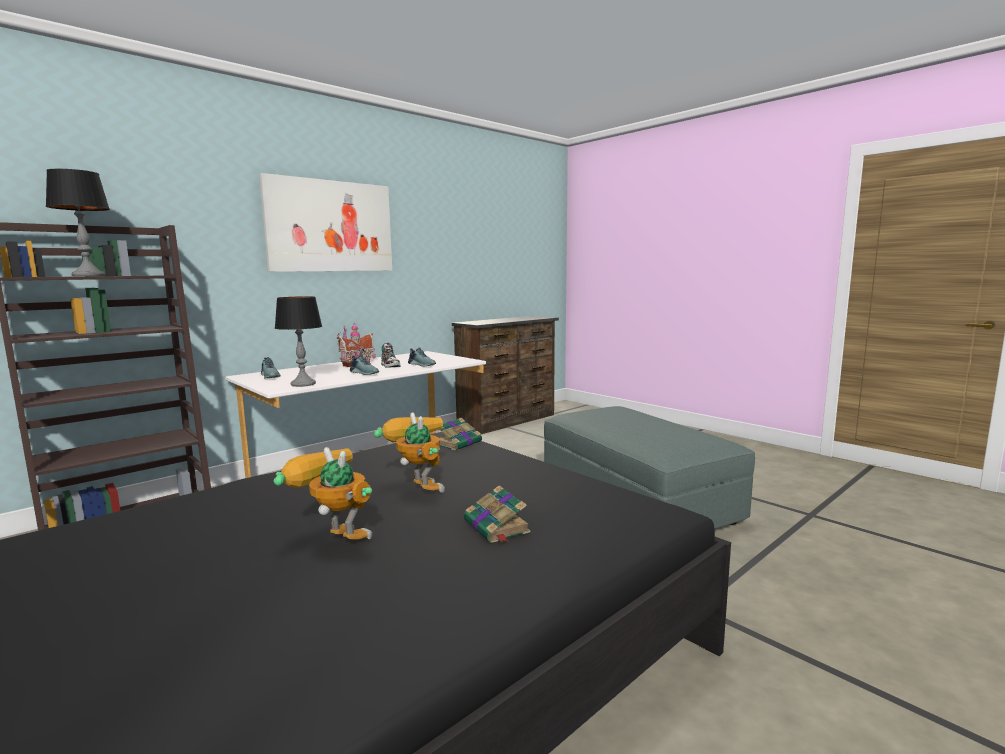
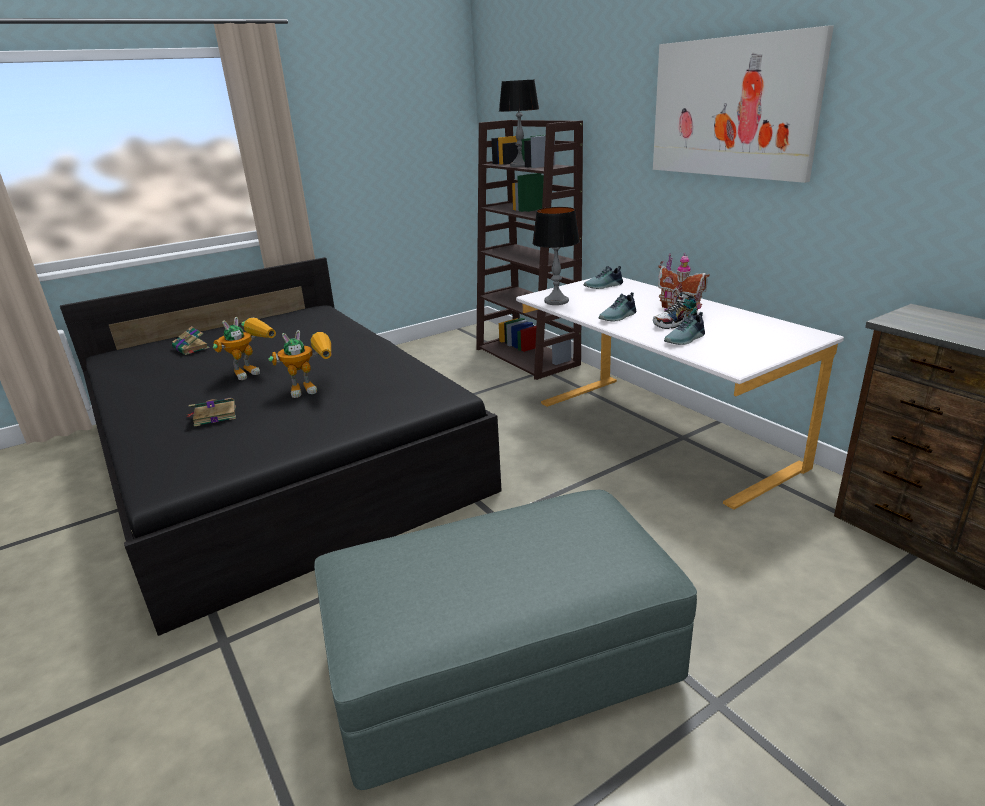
camera: 100 degrees right, 15 degrees up
book [439,418,482,451] -> book moved to [172,326,210,355]

